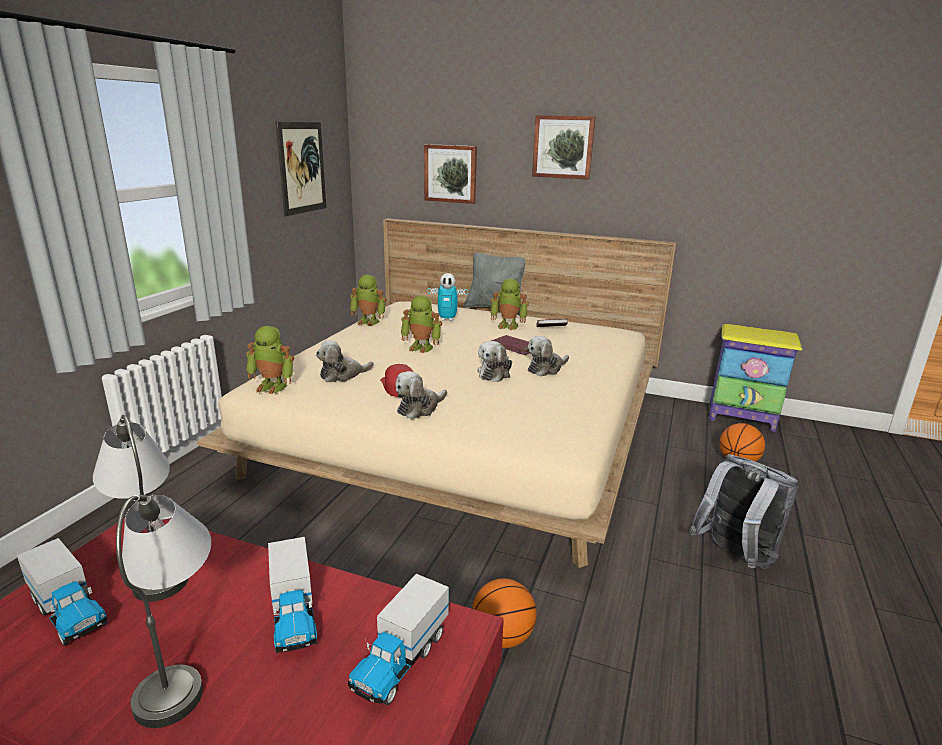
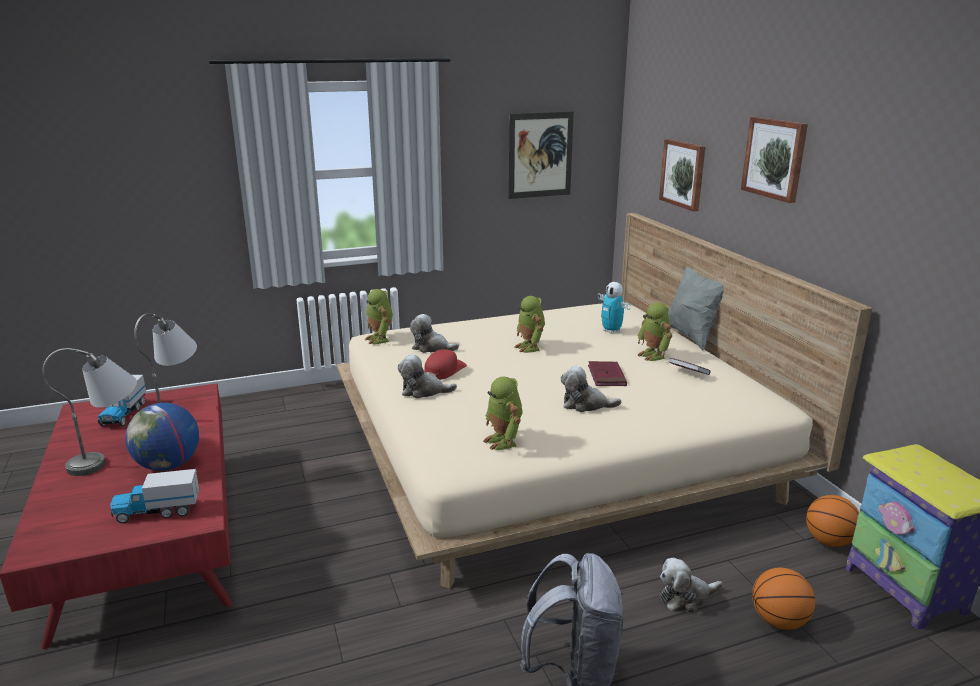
camera: 50 degrees right, 0 degrees up
toy truck [268,537,317,653] -> globe [125,403,199,471]
toy robot [350,275,387,326] -> toy robot moved to [483,377,522,450]
basketball [472,578,537,648] -> basketball moved to [806,495,859,547]
plush toy [477,341,512,382] -> plush toy moved to [660,558,723,612]

